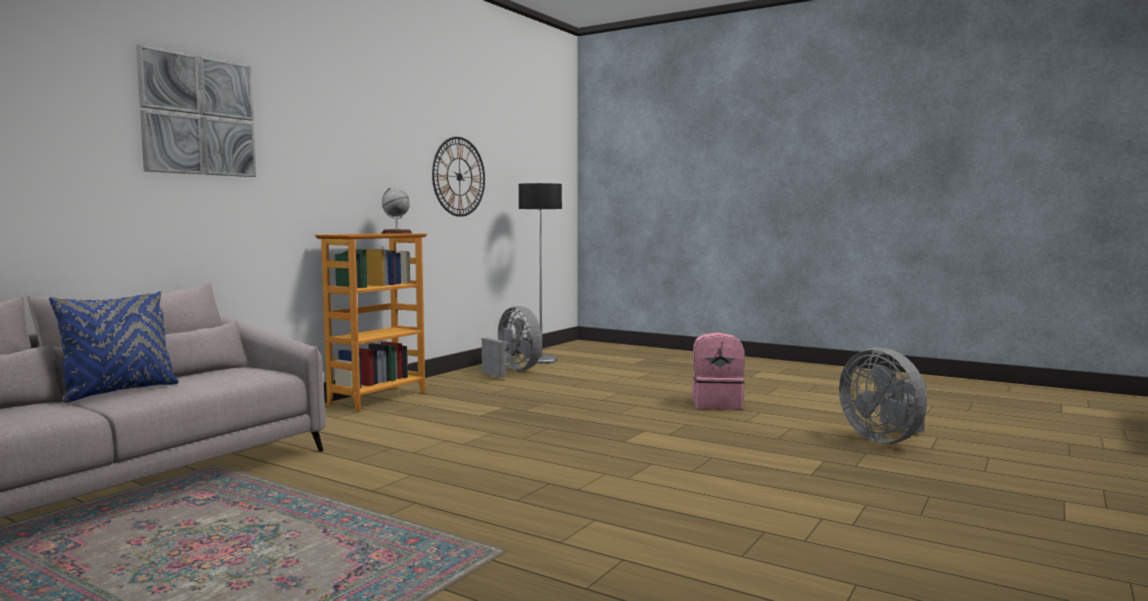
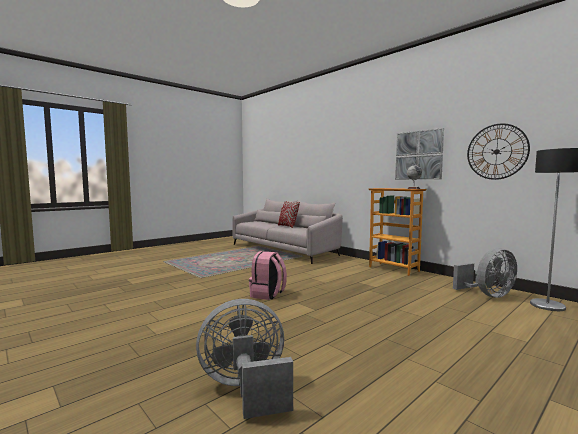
camera: 105 degrees right, 0 degrees up
blue pillow [49,291,179,403] -> red pillow [278,200,300,228]
picture [136,45,256,177] -> picture moved to [395,128,444,179]
pink backpack [692,332,745,409] -> pink backpack moved to [249,251,287,300]

